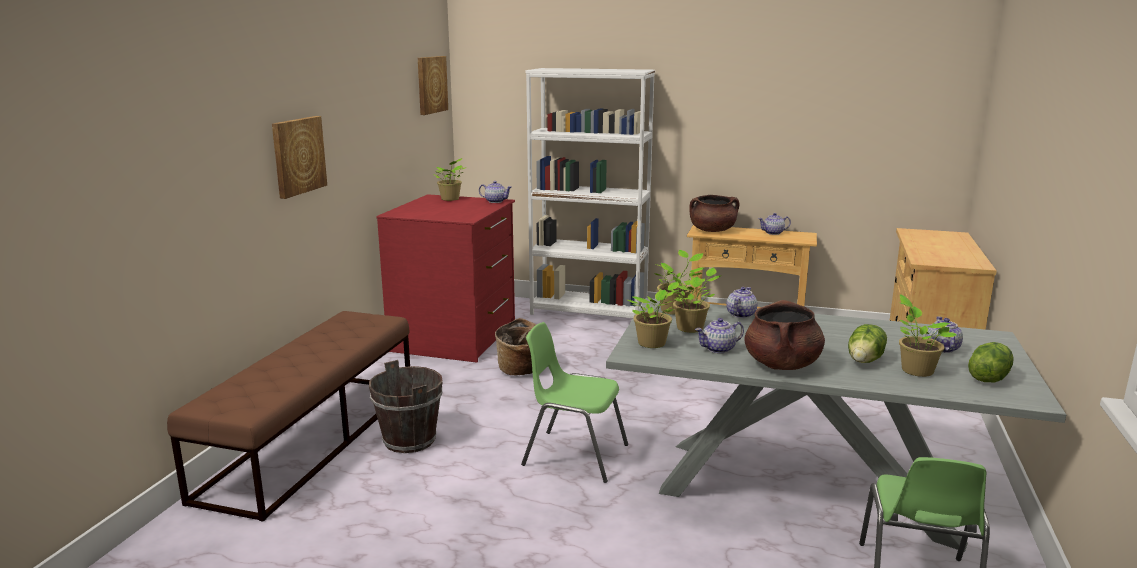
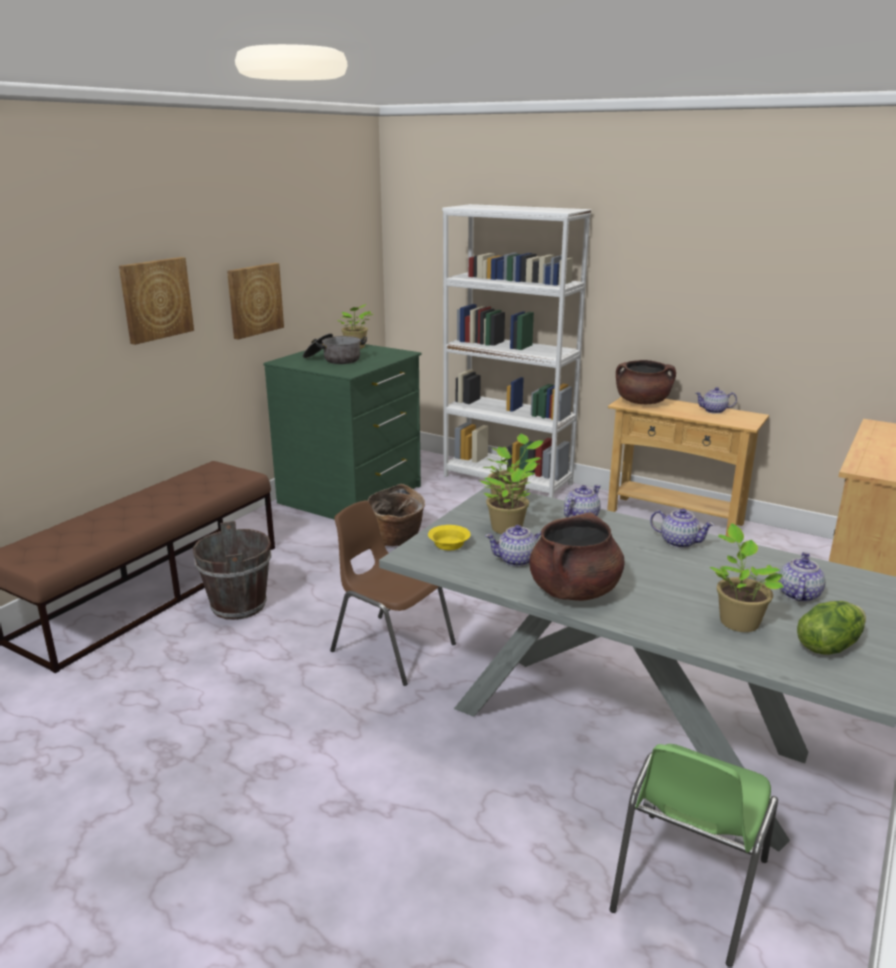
camera: 15 degrees right, 5 degrees up
red dresser [376,194,515,363] -> green dresser [263,344,422,519]
picture [418,56,448,115] -> picture moved to [227,263,284,340]
teapot [479,181,512,203] -> teapot moved to [650,508,715,548]
green chair [521,322,628,483] -> brown chair [330,500,456,686]
potted plant [628,281,679,348] -> yellow bowl [428,525,471,550]
lettuce [848,324,887,363] -> none
none -> cooking pot [303,334,367,364]

